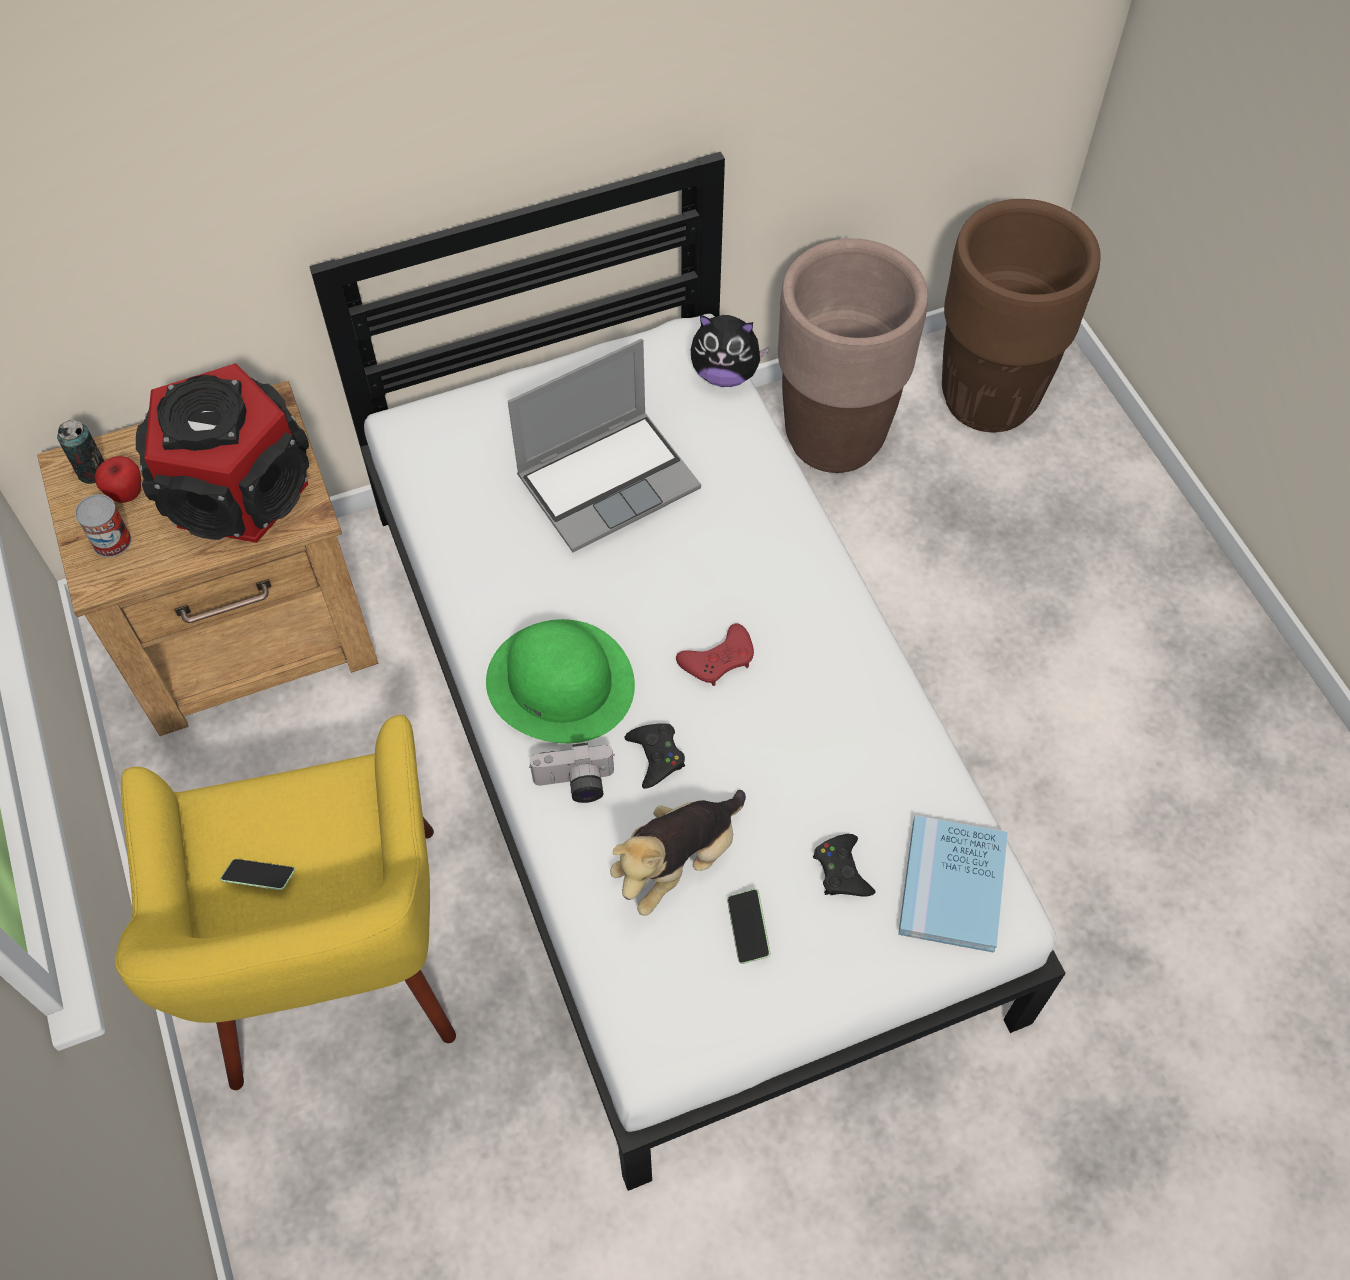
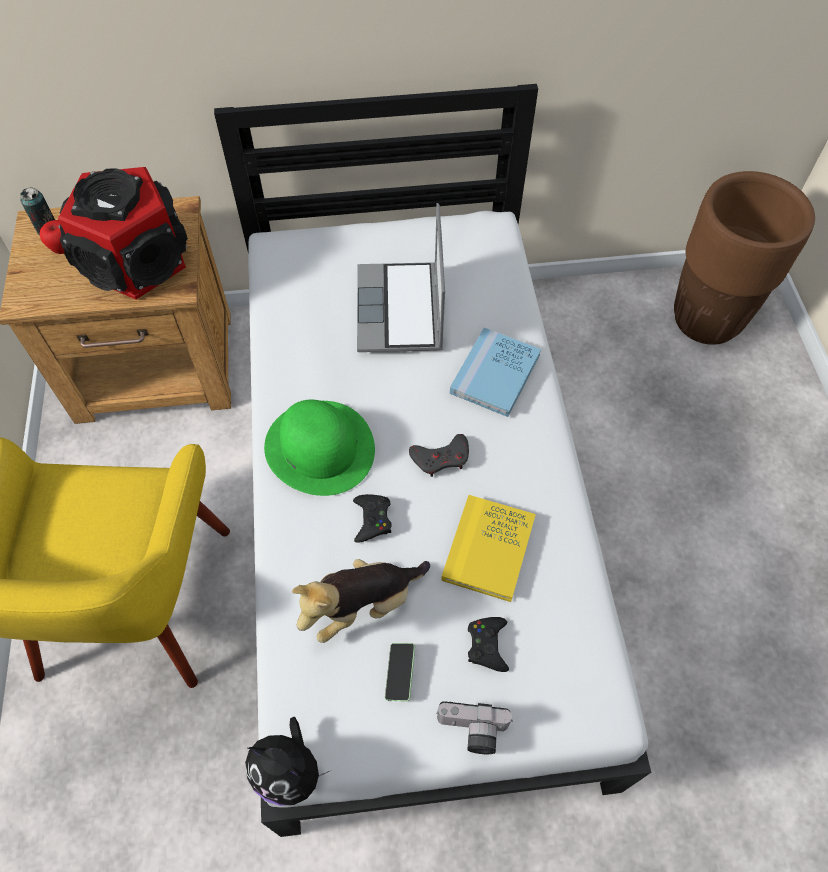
camera: 15 degrees right, 0 degrees up
can [75,494,132,557] -> none
phone [220,859,295,890] -> none
laptop [508,339,701,552] -> laptop turned 105 degrees clockwise [357,203,445,352]
camera [529,742,615,803] -> camera moved to [437,701,512,754]
red game controller [676,623,754,686] -> grey game controller [409,434,469,477]
plush toy [691,315,769,387] -> plush toy moved to [245,717,332,806]
brown planter [778,238,928,473] -> none
blue book [898,815,1008,953] -> blue book moved to [450,327,541,417]
none -> yellow book [441,495,536,602]

